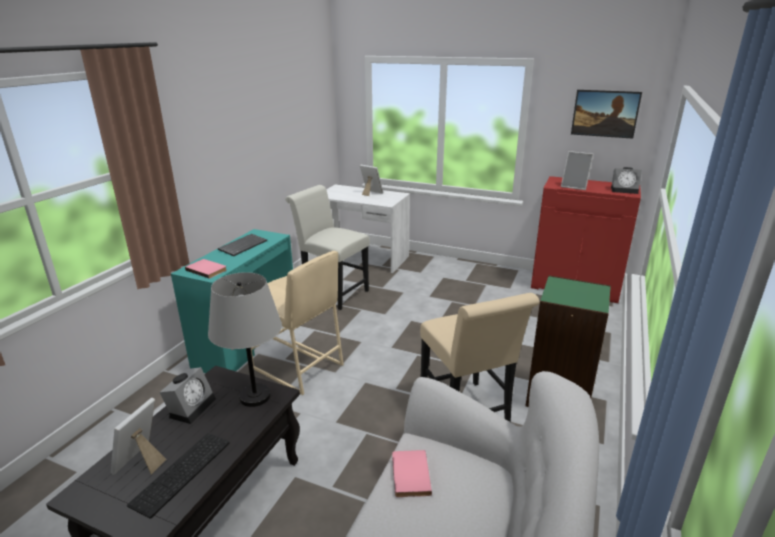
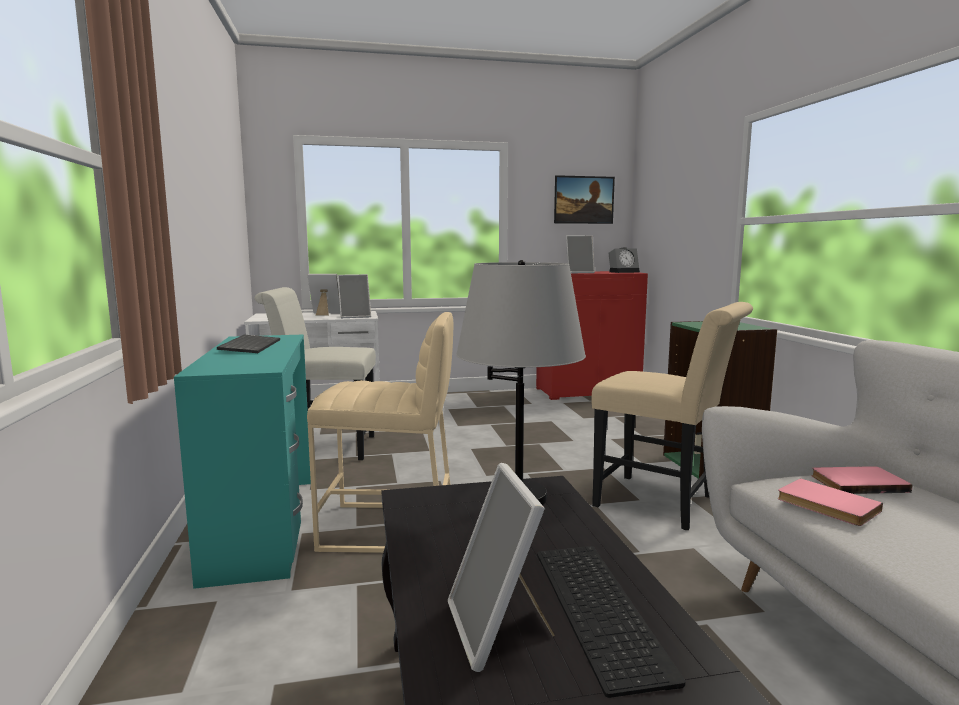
camera: 35 degrees left, 15 degrees down
alarm clock [159,367,216,424] -> none
pink book [185,259,227,279] -> pink book moved to [812,466,912,494]
none -> picture frame [337,274,371,318]

